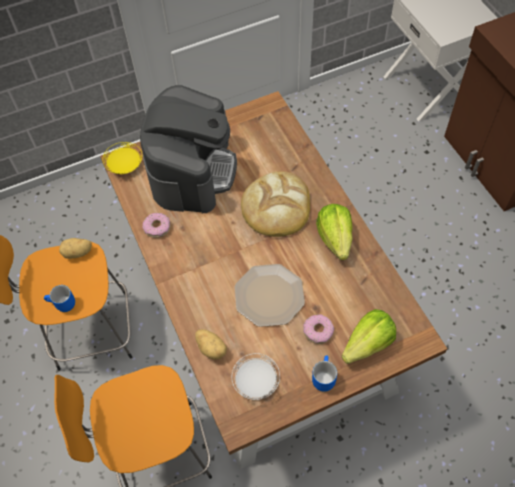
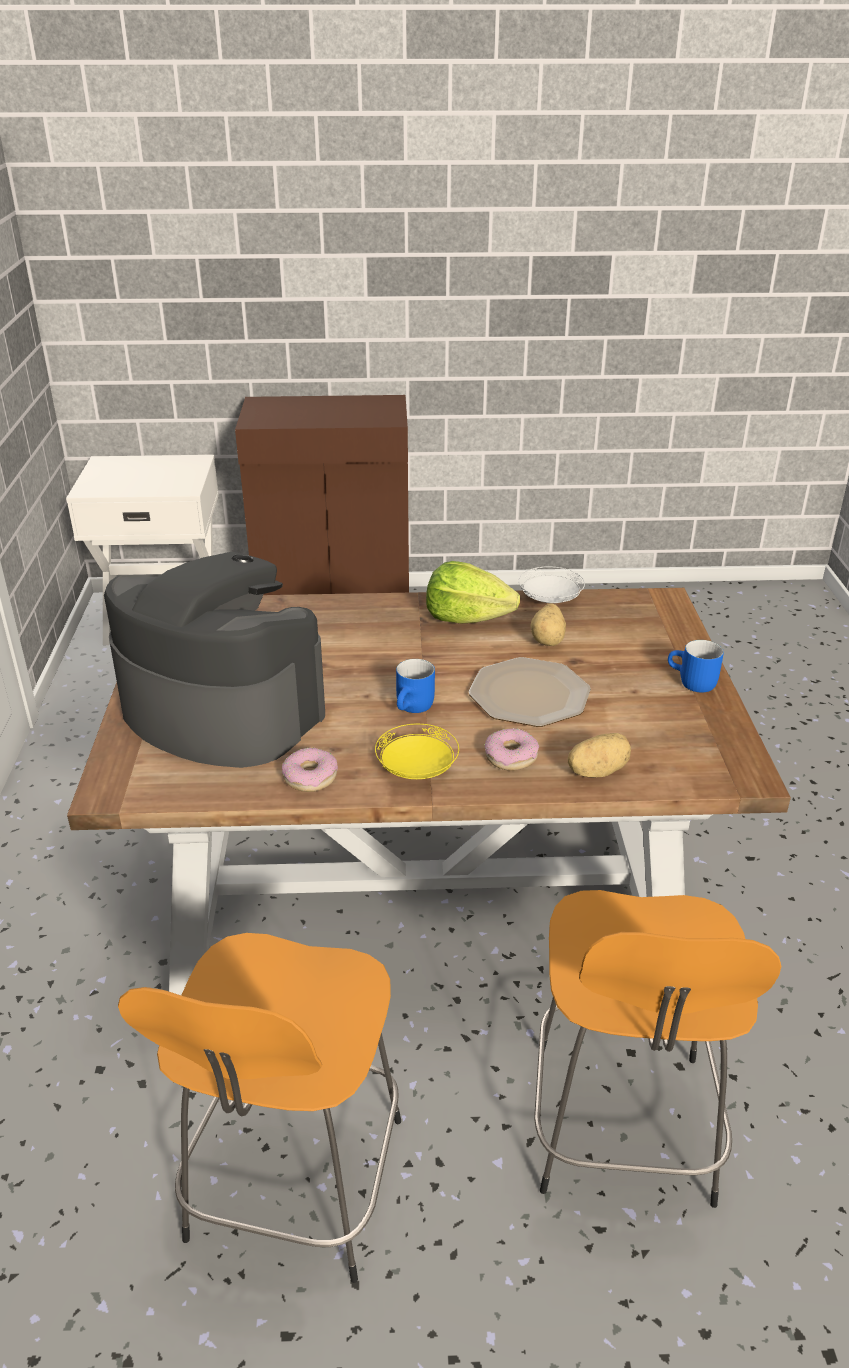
camera: 70 degrees left, 25 degrees down
blue mug [44,285,75,312] -> blue mug moved to [396,659,435,713]
potato [59,238,92,259] -> potato moved to [530,603,566,646]
yellow plate [103,142,142,174] -> yellow plate moved to [375,724,459,779]
white plate [232,353,280,400] -> white plate moved to [519,566,585,603]
bread [241,172,310,237] -> none
donut [303,314,334,344] -> donut moved to [485,728,539,771]
lettuce [341,309,396,364] -> none

